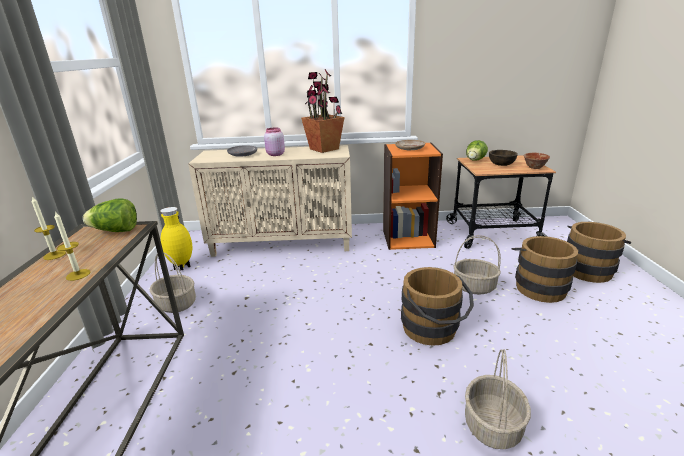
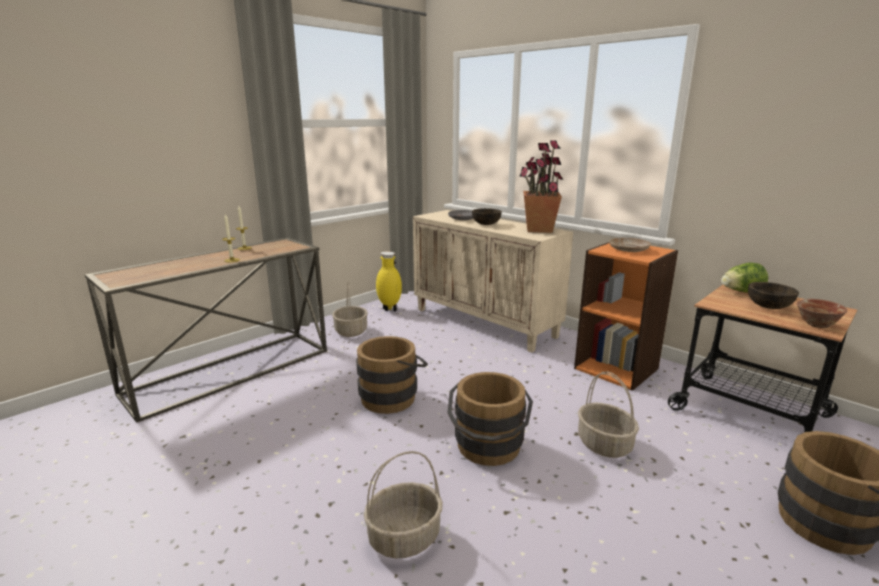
camera: 45 degrees right, 5 degrees down
lettuce [83,198,137,232] -> none
pink jar [264,128,285,156] -> brown bowl [472,208,502,225]
brown bucket [511,236,579,303] -> brown bucket moved to [356,336,428,414]

